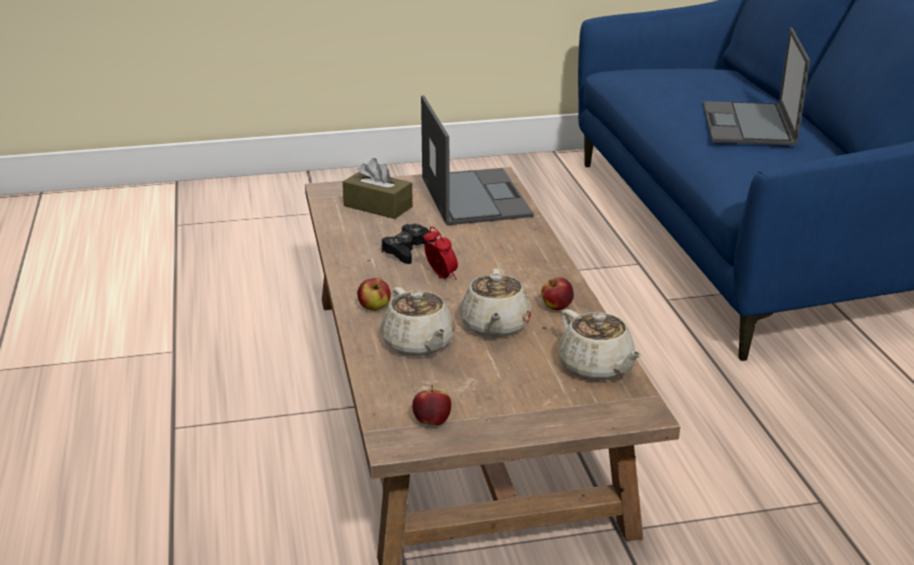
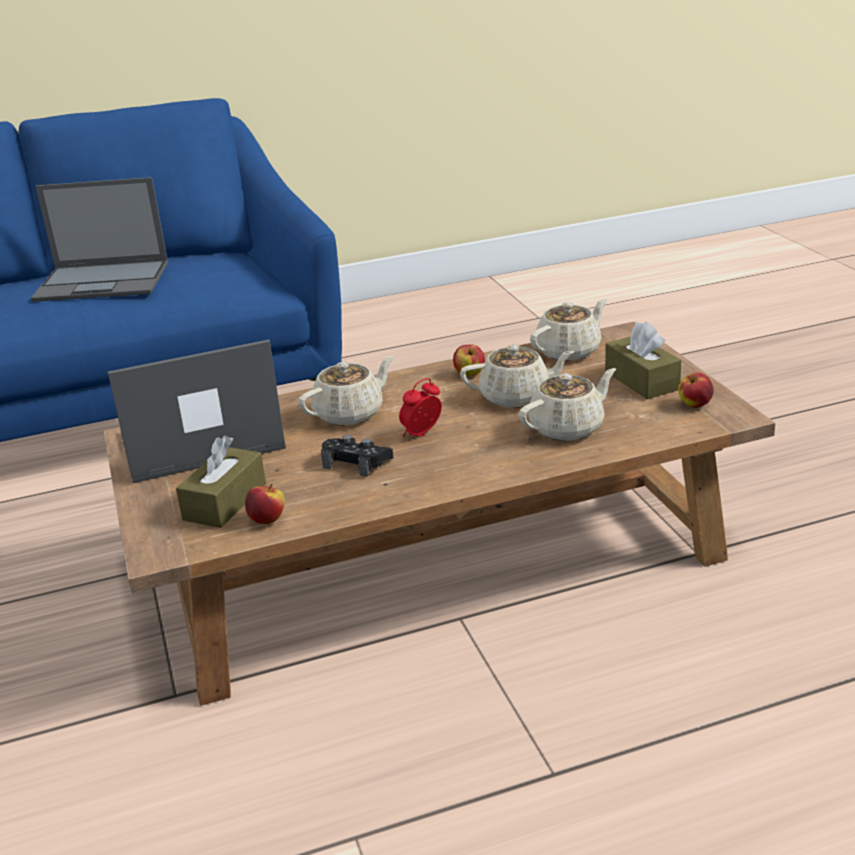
camera: 95 degrees left, 0 degrees up
apple [357,278,391,311] -> apple moved to [245,484,284,524]
none -> beige teapot [298,356,394,426]
none -> brown tissue box [605,321,681,399]

